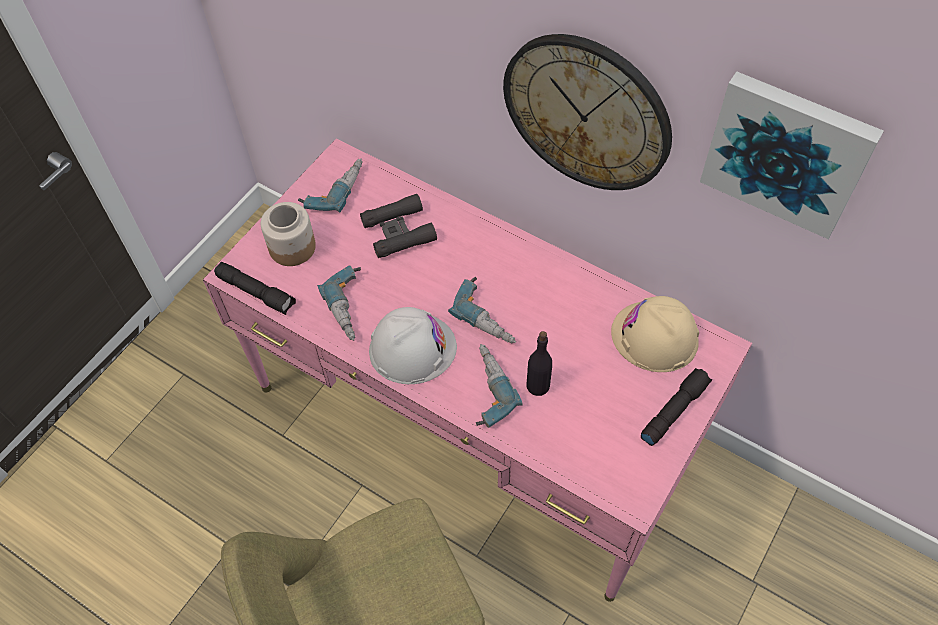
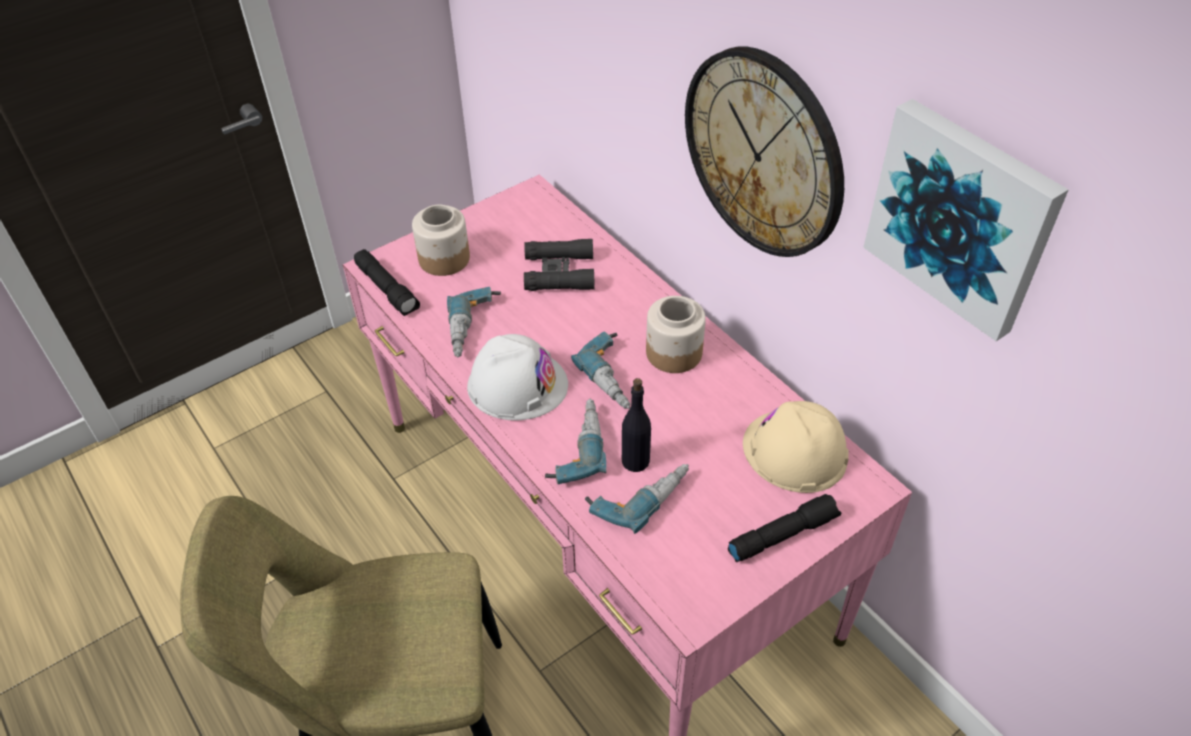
camera: 20 degrees right, 10 degrees down
power drill [298,158,363,213] -> power drill moved to [585,464,689,534]
none -> jar [646,296,706,373]

